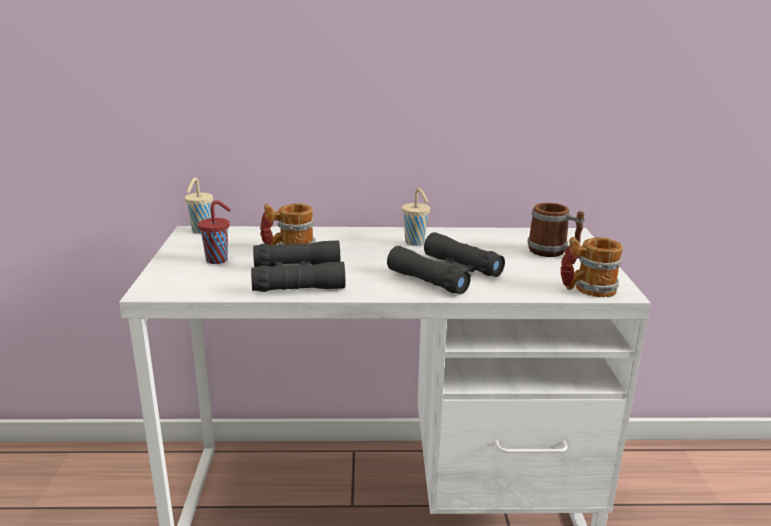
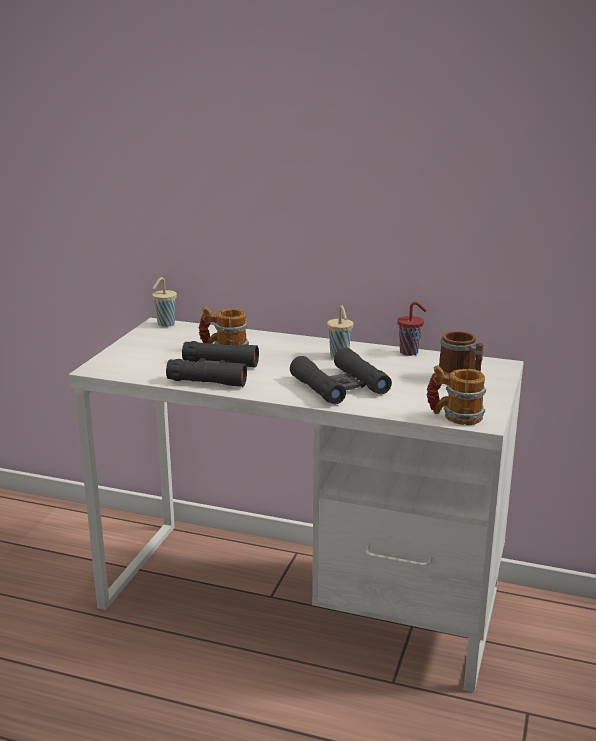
camera: 20 degrees right, 0 degrees up
red cup [198,200,231,264] -> red cup moved to [397,301,426,356]

